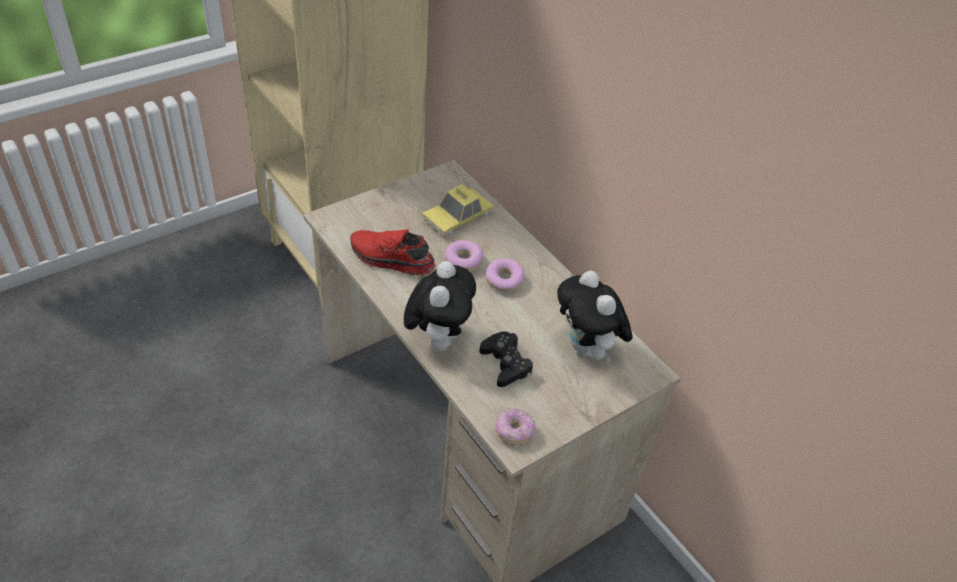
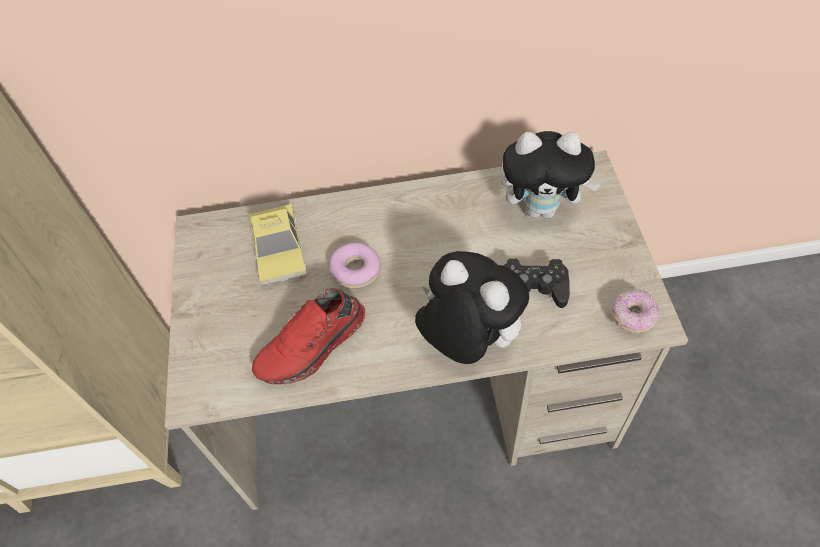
camera: 55 degrees left, 10 degrees up
donut [485,258,525,292] -> none

